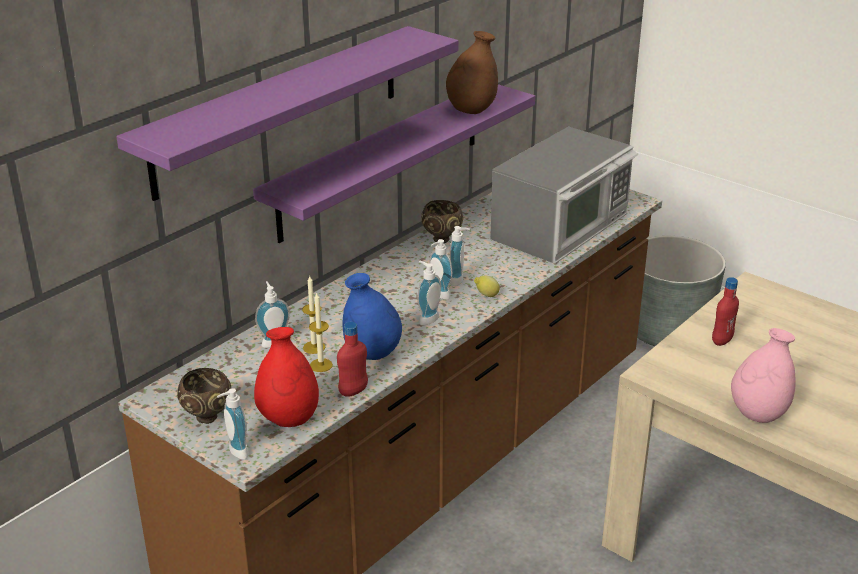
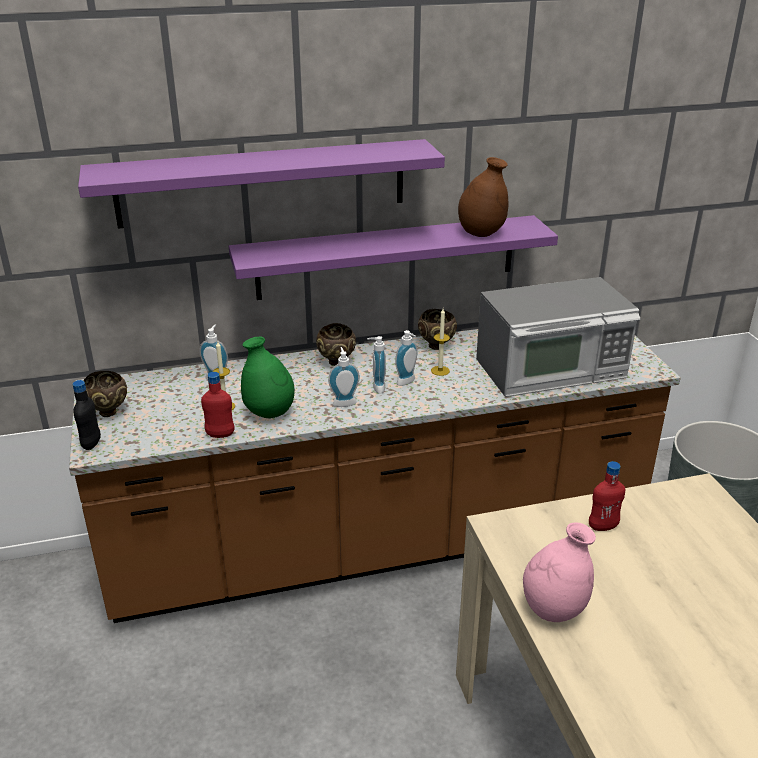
camera: 35 degrees right, 0 degrees up
soap dispenser [217,388,248,460] -> black bottle [72,380,101,450]
red vase [254,327,319,427] -> none
candle [302,276,325,354] -> candle moved to [431,309,450,376]
blue vase [342,273,402,360] -> green vase [241,336,295,418]
lemon [474,275,500,297] -> none
none -> brown bowl [316,323,356,366]

